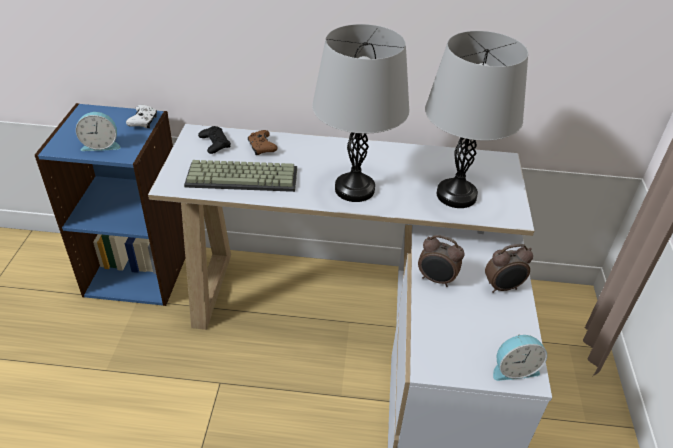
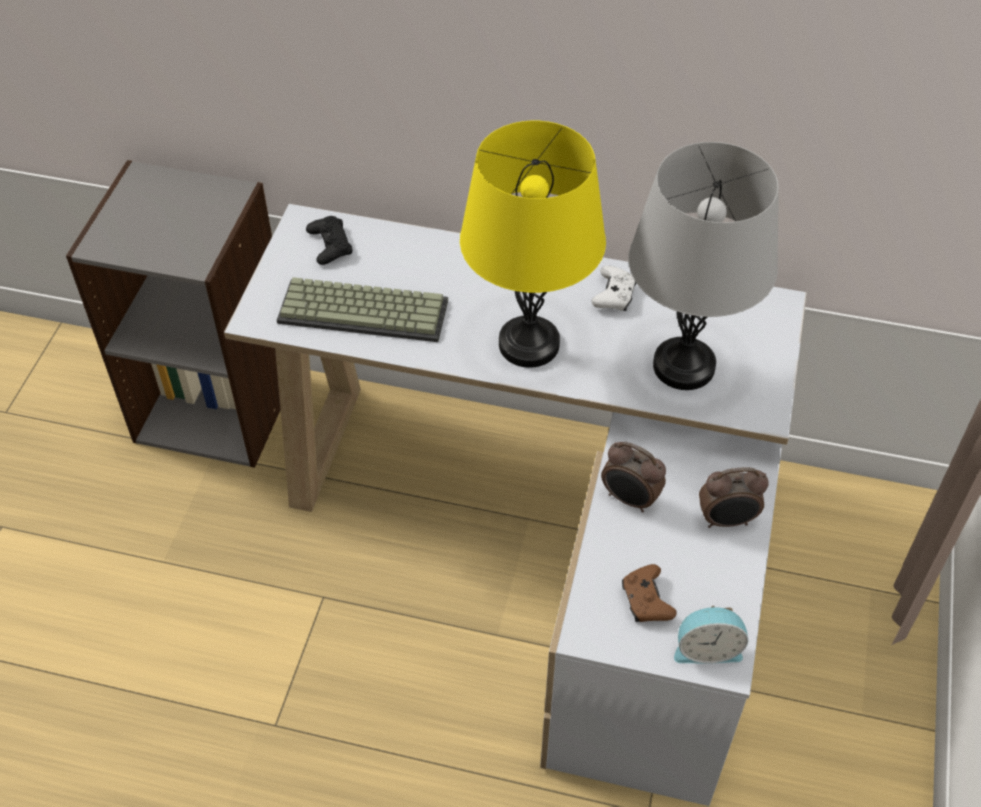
camera: 10 degrees right, 10 degrees up
blue bookcase [35,103,185,306] -> grey bookcase [66,160,280,468]
alarm clock [76,112,121,151] -> none
white game controller [126,105,157,128] -> white game controller moved to [592,265,636,311]
brown game controller [248,130,278,155] -> brown game controller moved to [622,564,677,622]
grey table lamp [312,24,410,202] -> yellow table lamp [460,121,606,368]

